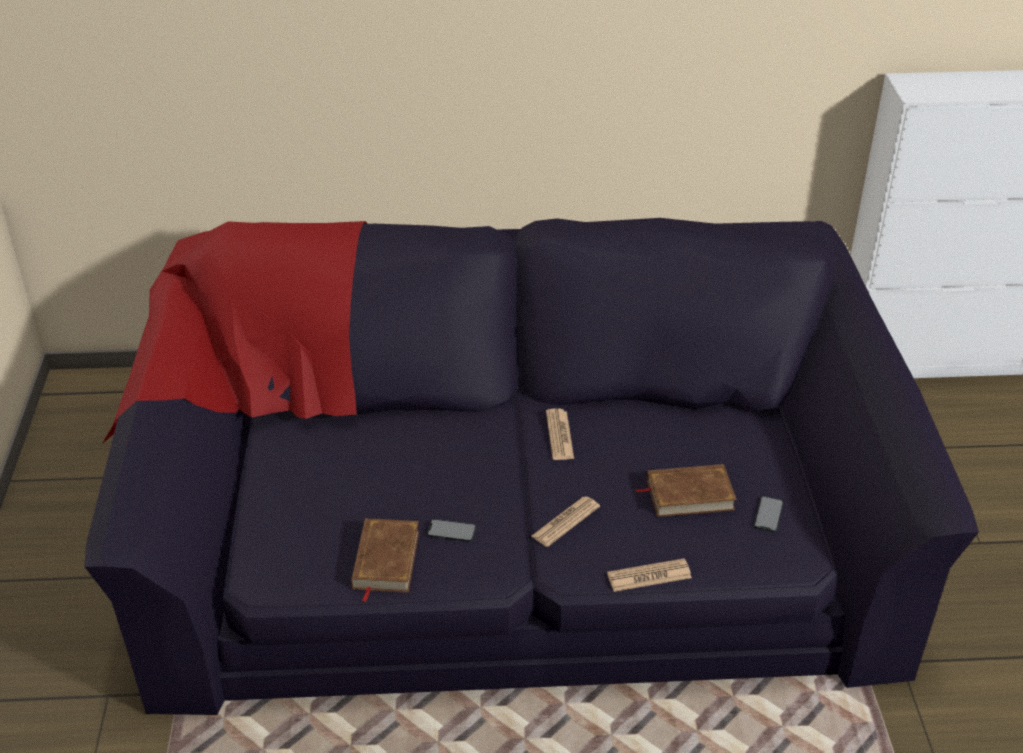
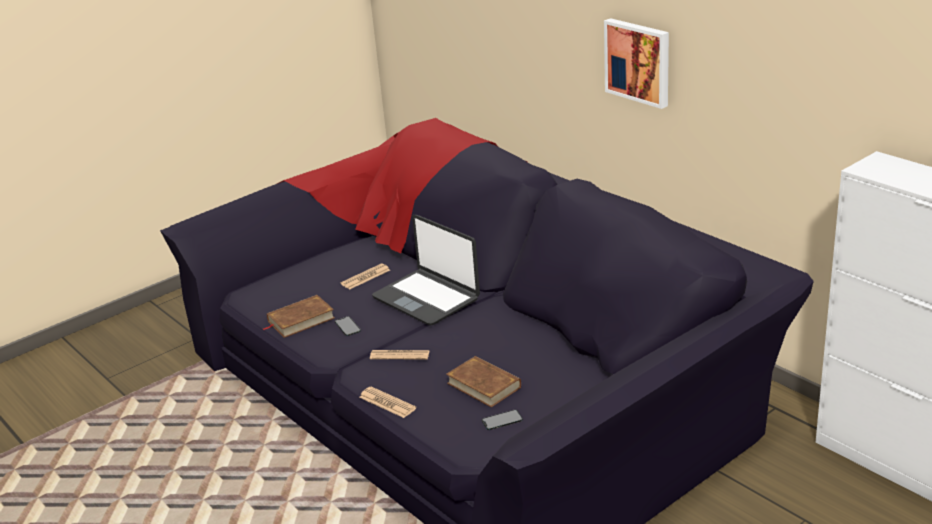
camera: 55 degrees right, 10 degrees down
newspaper [546,408,574,460] -> newspaper moved to [340,263,390,289]
none -> laptop [372,215,480,325]
none -> picture [604,18,669,109]

